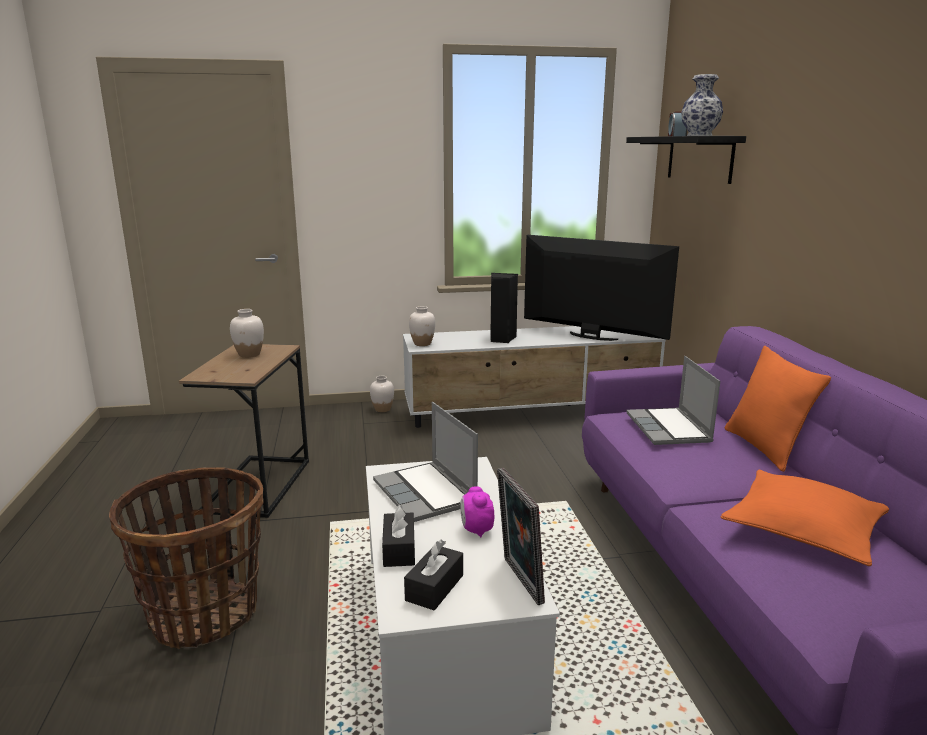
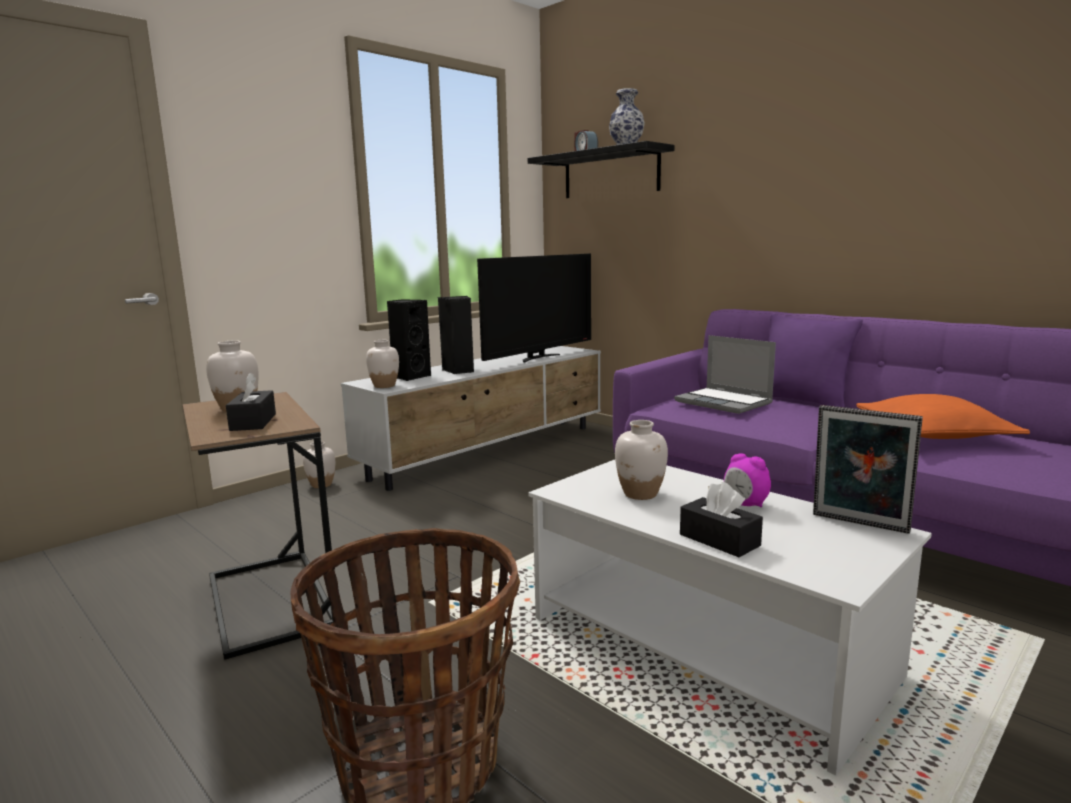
camera: 35 degrees left, 5 degrees down
laptop [373,402,478,522] -> white vase [615,420,668,500]
black tissue box [404,540,463,610] -> black tissue box moved to [226,373,276,431]
television [524,235,679,341] -> television turned 135 degrees clockwise [477,254,591,362]
orange pillow [725,346,831,472] -> purple pillow [769,314,863,407]
none -> black speaker [387,299,431,381]

